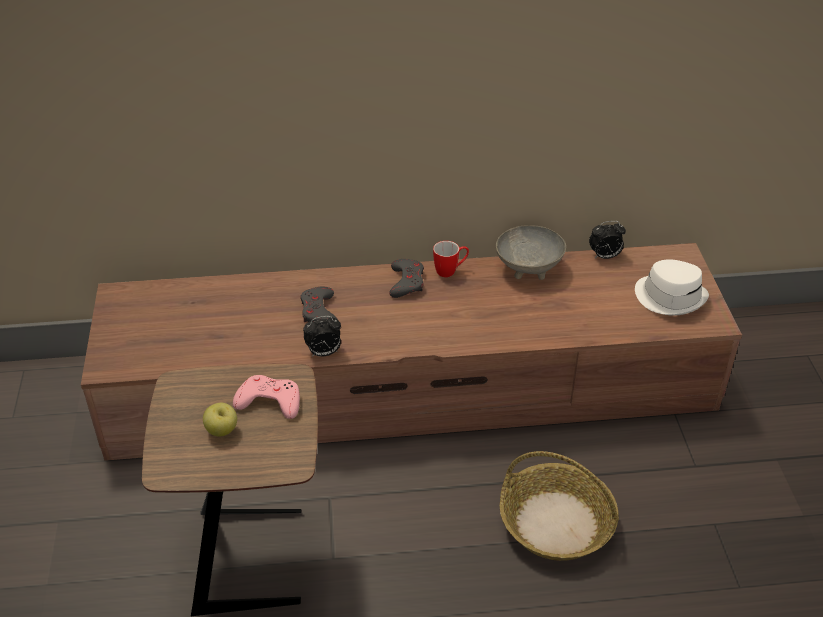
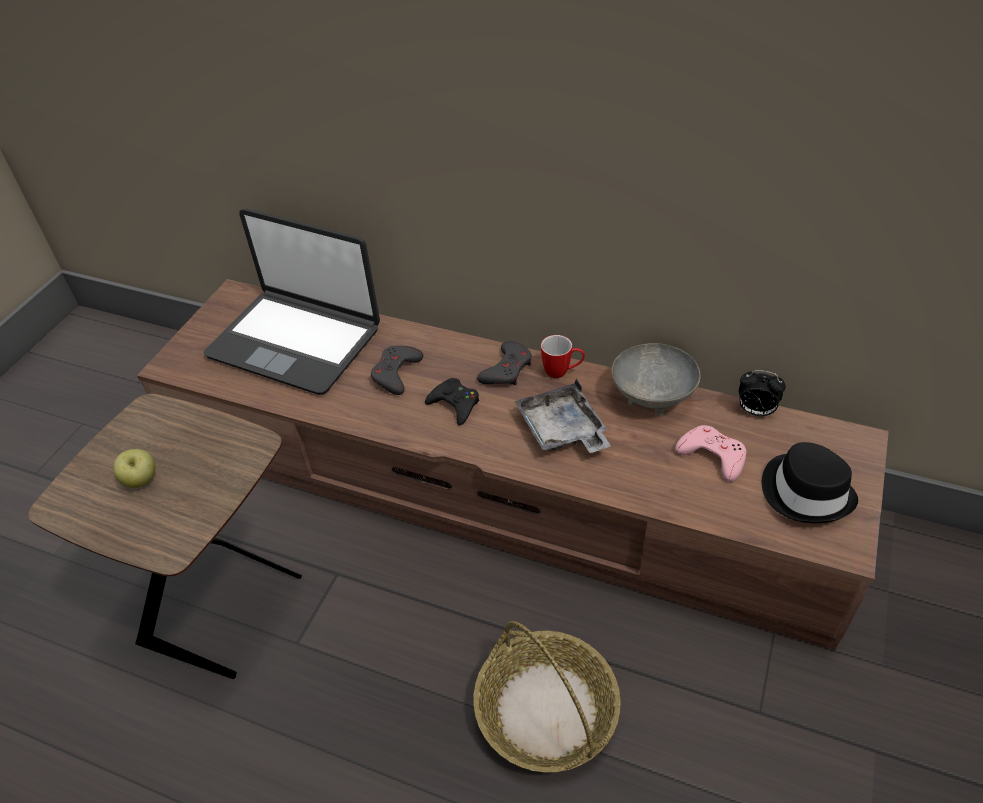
camera: 30 degrees right, 5 degrees up
pink game controller [233,375,300,419] -> pink game controller moved to [675,425,746,482]
alarm clock [303,316,341,357] -> none
white hat [635,259,709,316] -> black hat [762,442,858,523]
none -> laptop [204,209,380,395]
none -> black game controller [425,378,479,426]
none -> grey tray [514,379,611,453]

